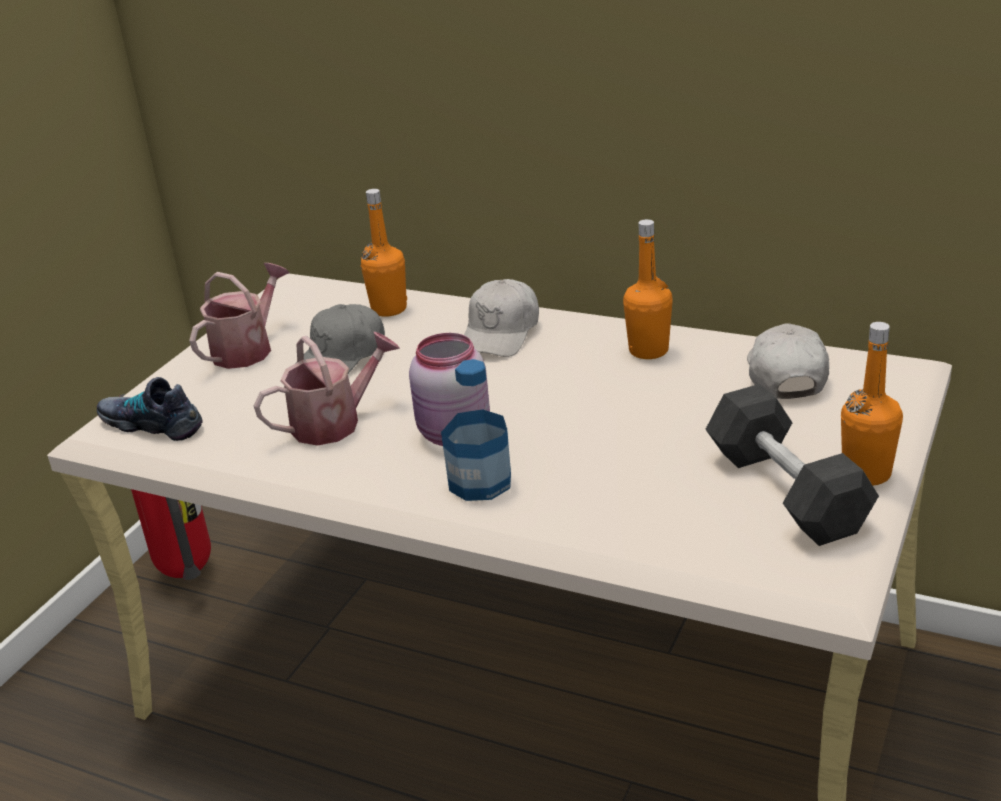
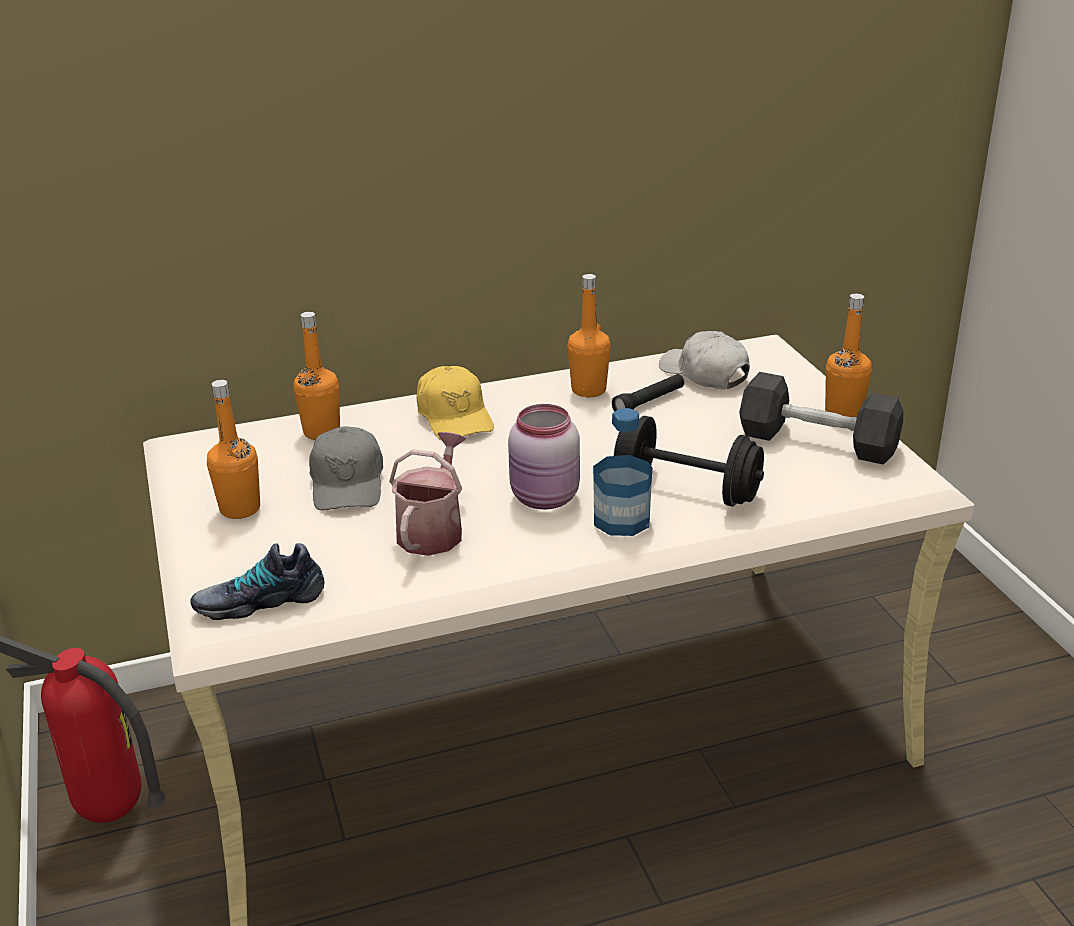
camera: 45 degrees left, 0 degrees up
watering can [189,263,289,369] -> orange bottle [207,380,260,519]
white cap [464,279,539,357] -> yellow cap [416,366,494,440]
none -> black flashlight [612,374,684,412]
none -> black dumbbell [614,416,764,507]

